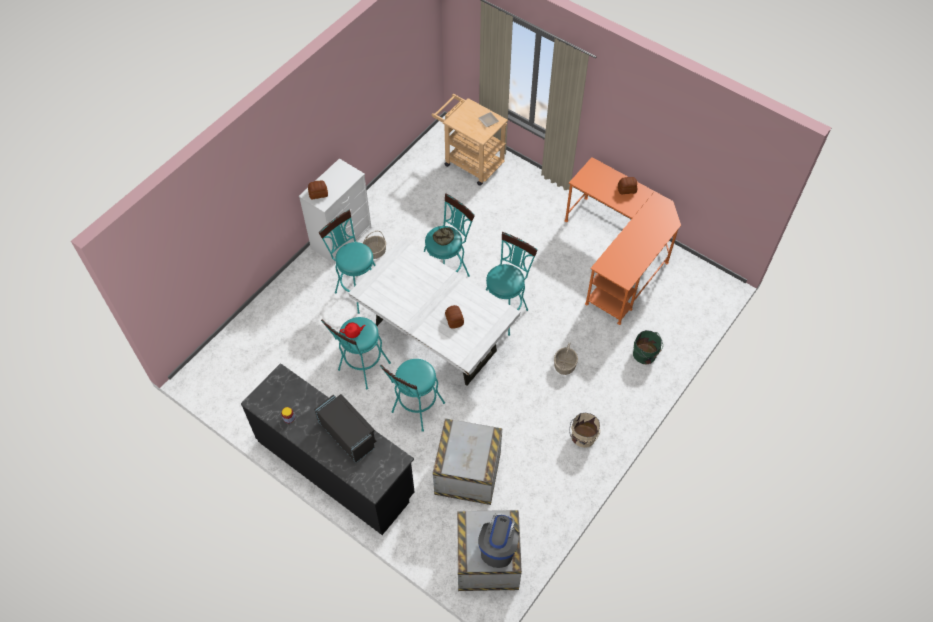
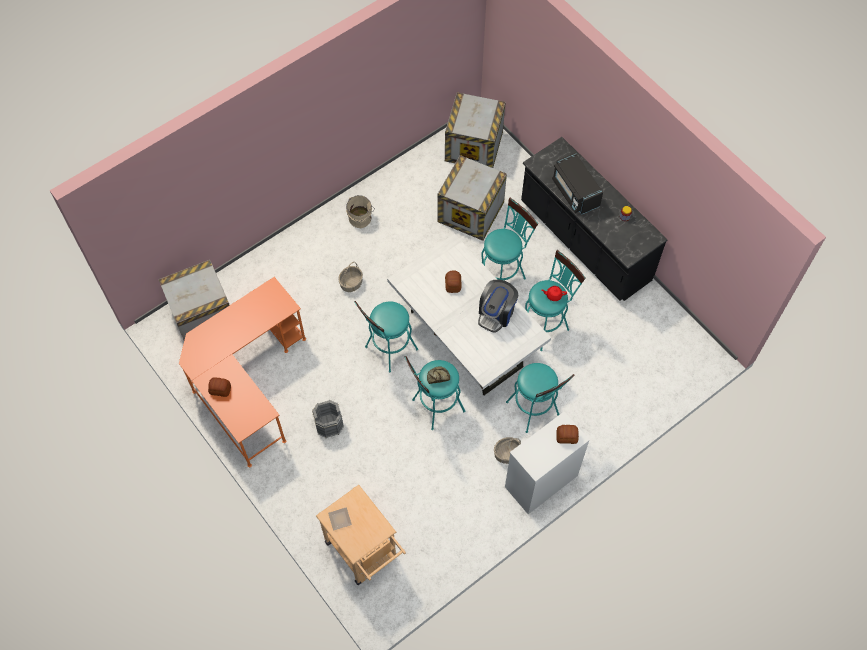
camera: 165 degrees left, 5 degrees up
coffee machine [478,513,519,568] -> coffee machine moved to [478,280,518,333]
green bucket [633,330,663,365] -> none
none -> crate [158,260,230,340]
none -> grey bucket [312,400,344,438]

